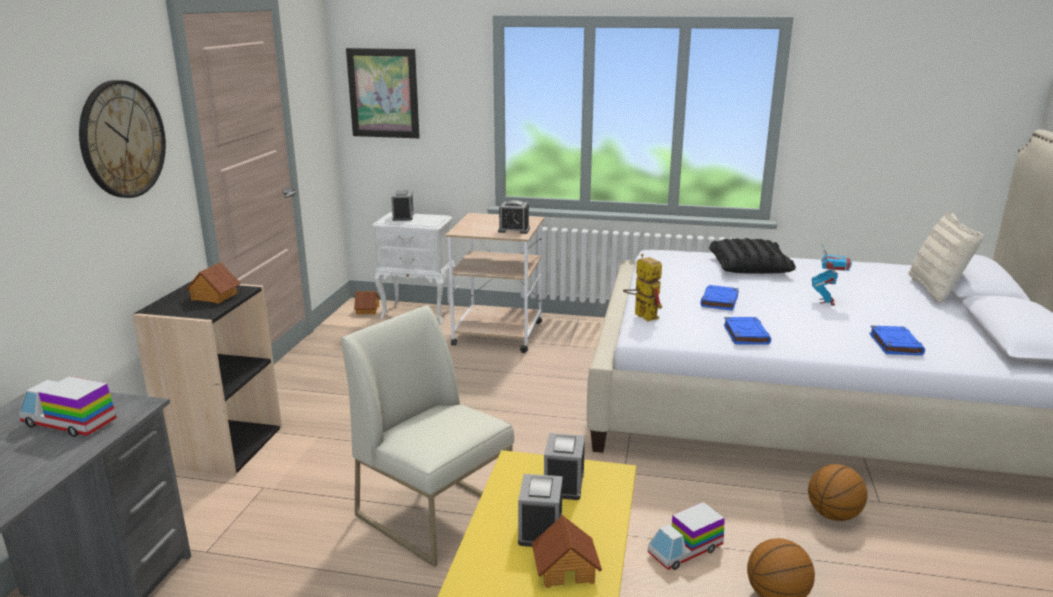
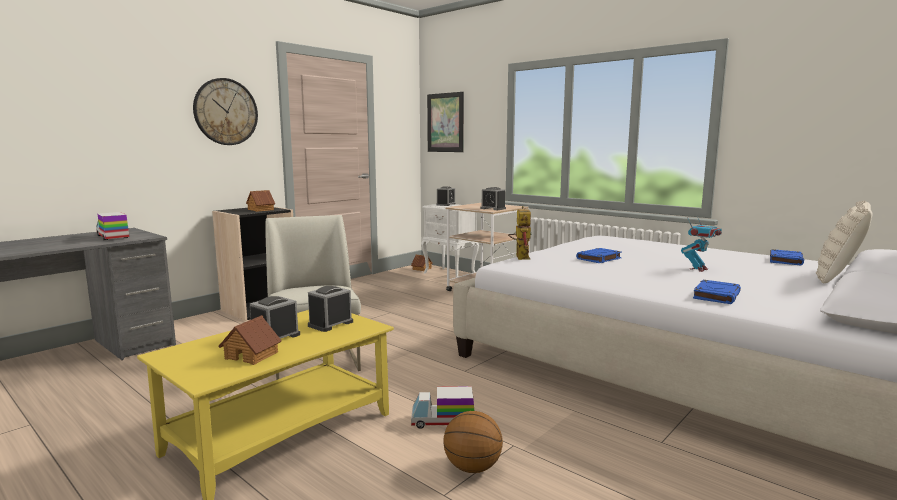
camera: 30 degrees right, 10 degrees down
black pillow [709,238,796,274] -> none
blue book [724,317,771,345] -> blue book moved to [770,249,804,266]
basketball [808,464,868,521] -> none

